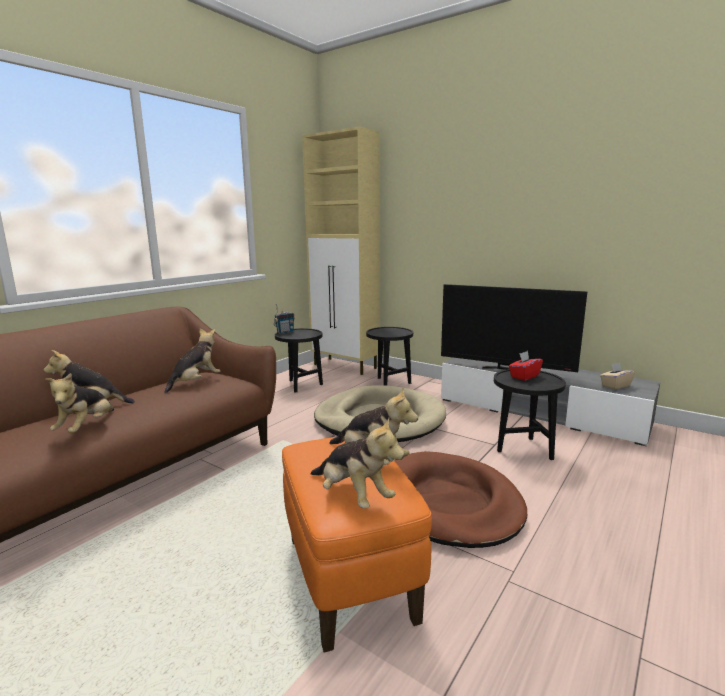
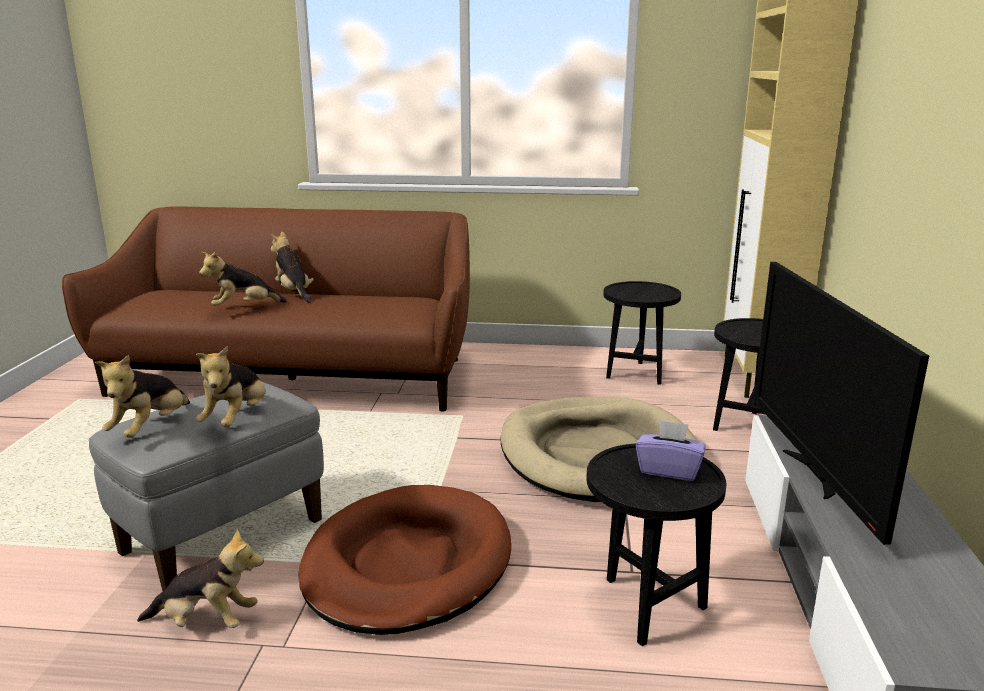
camera: 60 degrees right, 5 degrees up
plush toy [165,328,220,394] -> plush toy moved to [137,528,264,628]
radio [274,304,295,334] -> none
orange ottoman [282,437,432,653] -> grey ottoman [89,382,324,591]
red tissue box [509,351,543,381] -> purple tissue box [636,420,705,481]
beige tissue box [600,363,635,390] -> none

